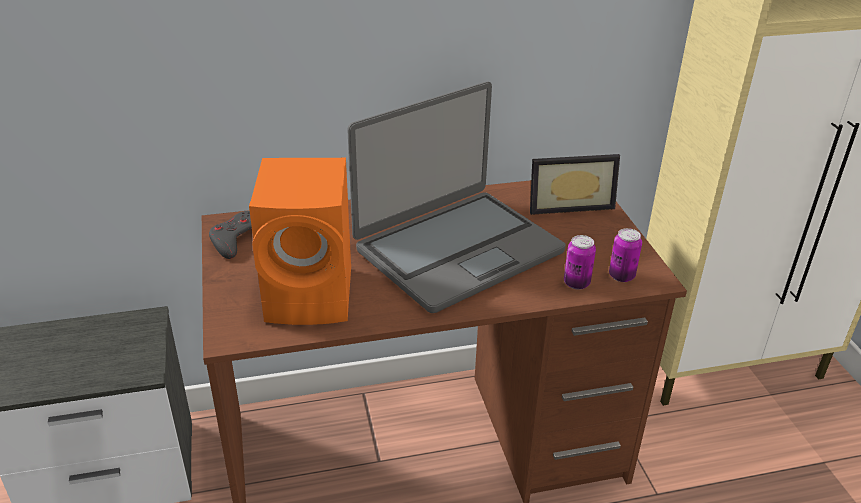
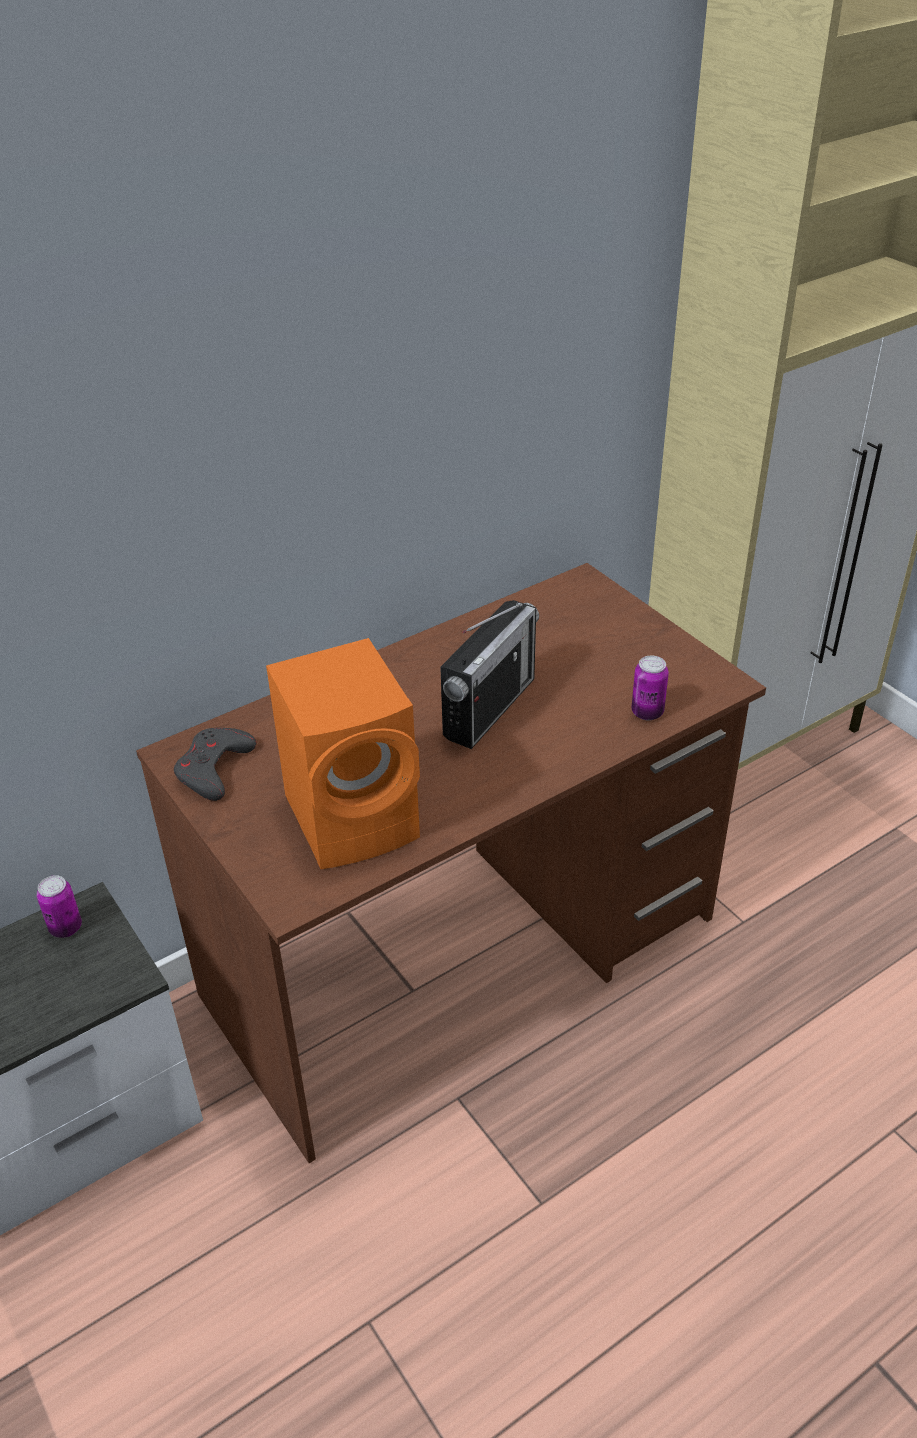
camera: 20 degrees left, 5 degrees up
laptop [347,82,565,313] -> radio [440,600,539,749]
picture frame [530,154,620,215] -> none
can [609,228,642,282] -> can moved to [37,875,82,938]

